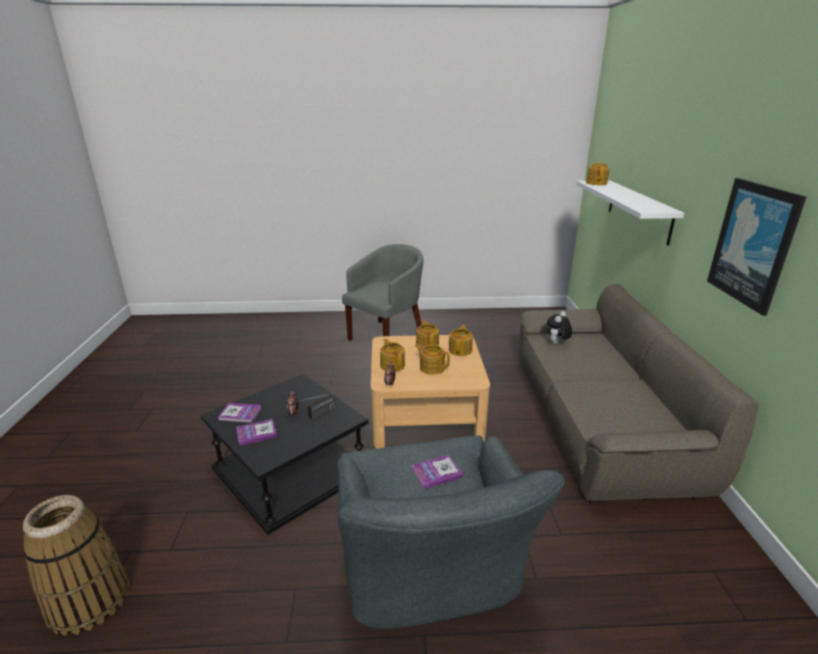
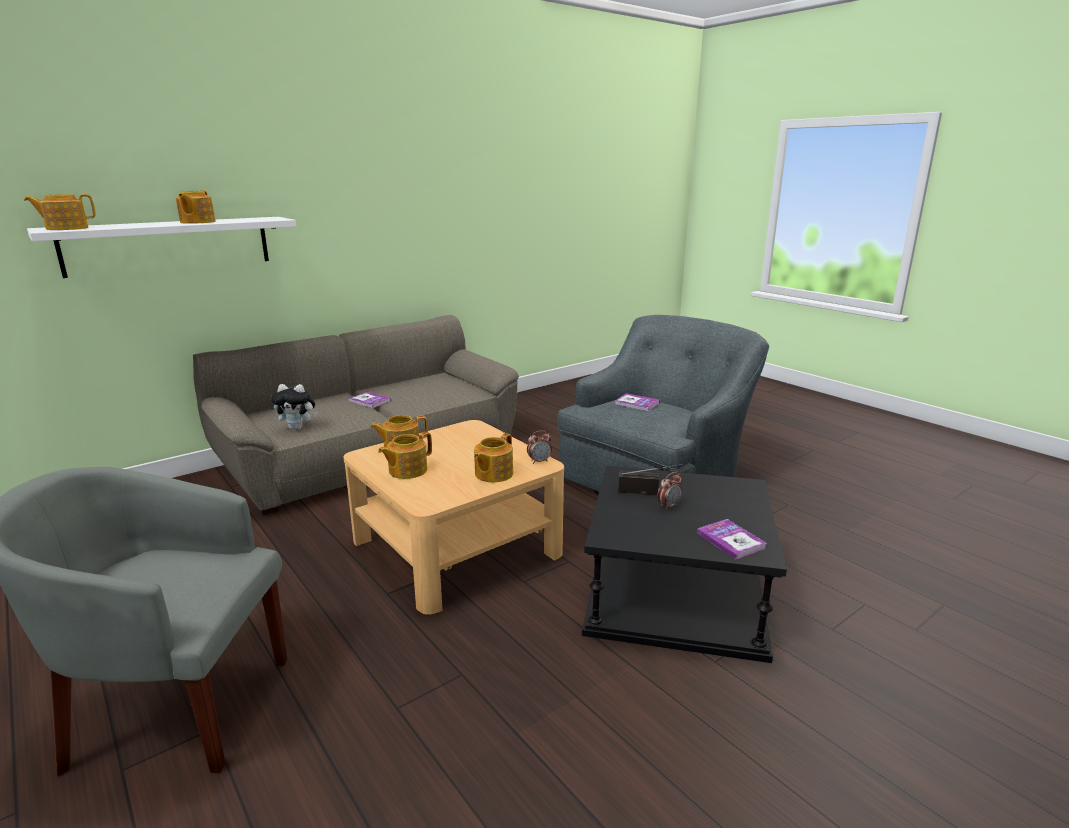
camera: 125 degrees left, 5 degrees down
basket [23,495,130,636] -> none
book [236,419,277,446] -> book moved to [349,392,391,408]
teapot [415,343,450,375] -> teapot moved to [176,191,215,224]
picture [707,178,806,316] -> none

